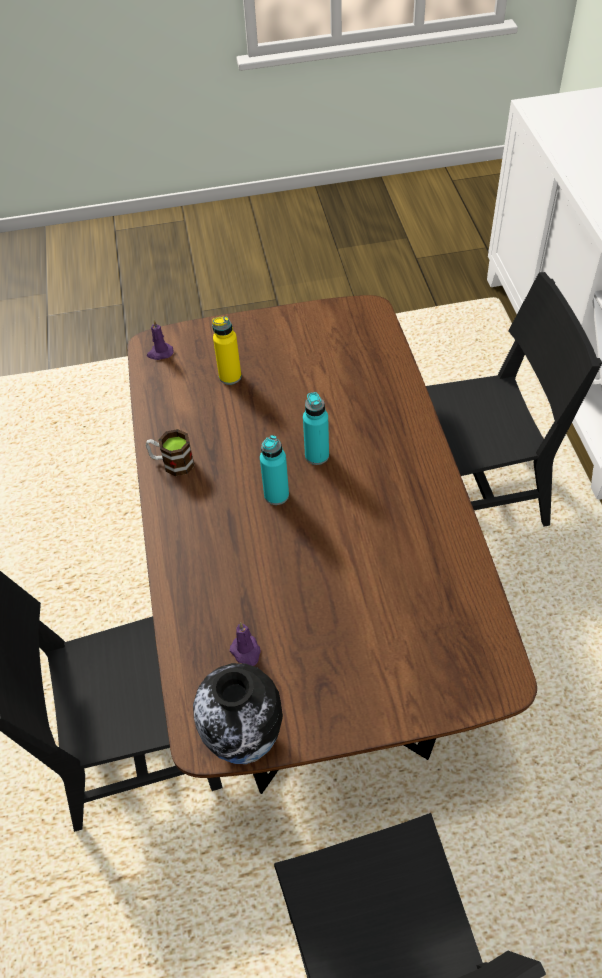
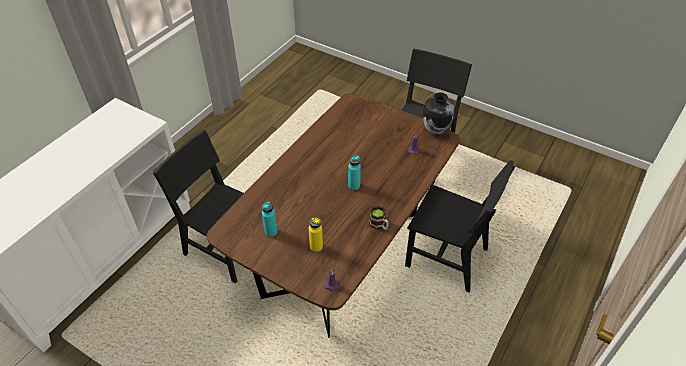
camera: 140 degrees left, 5 degrees down
turquoise bottle [303,392,329,465] -> turquoise bottle moved to [262,202,278,237]

